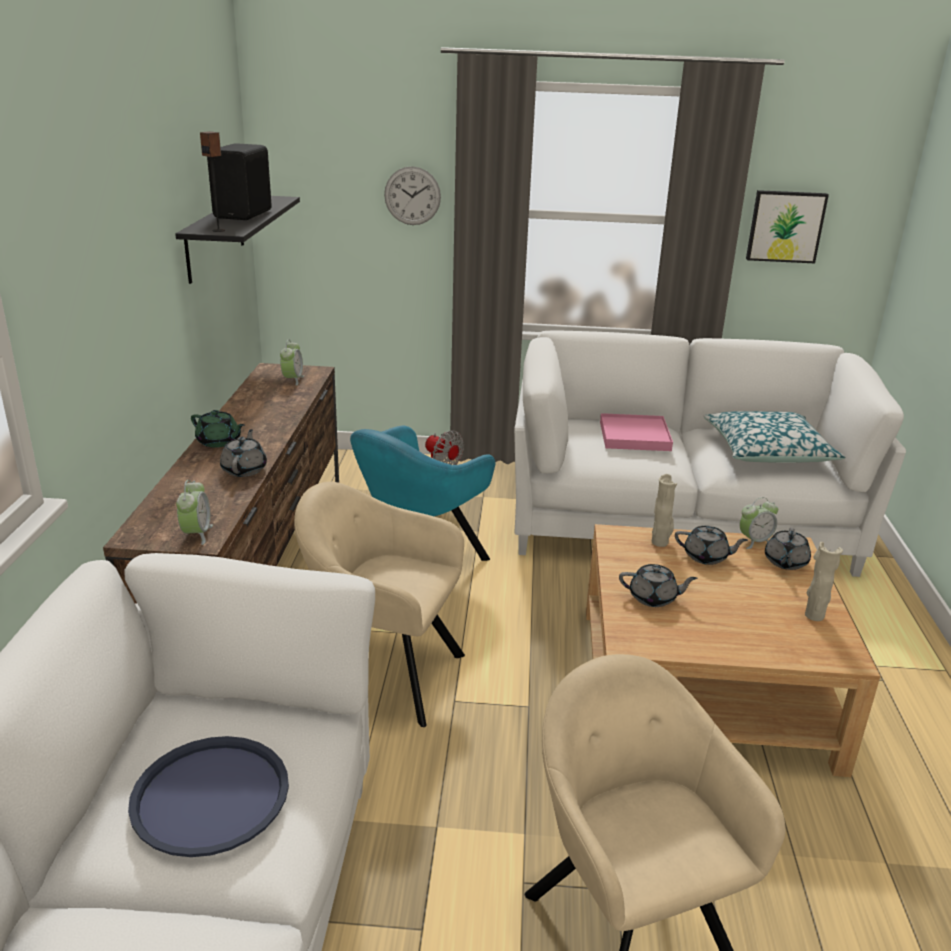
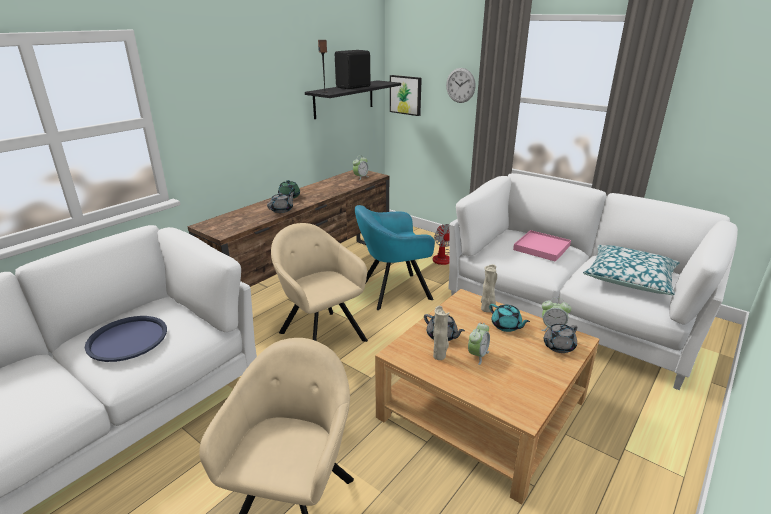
camera: 35 degrees right, 0 degrees up
alarm clock [176,480,213,545] -> alarm clock moved to [468,323,490,365]
grey teapot [675,526,748,565] -> turquoise teapot [489,304,530,332]
picture [746,190,829,263] -> picture moved to [390,75,422,116]
beige vase [805,542,843,621] -> beige vase moved to [433,306,449,360]

